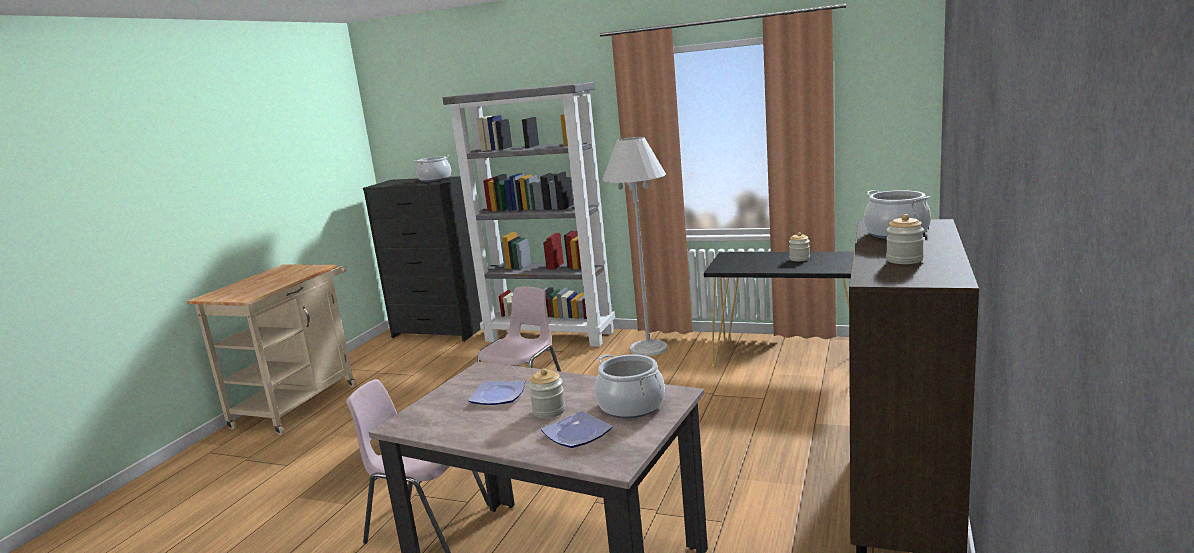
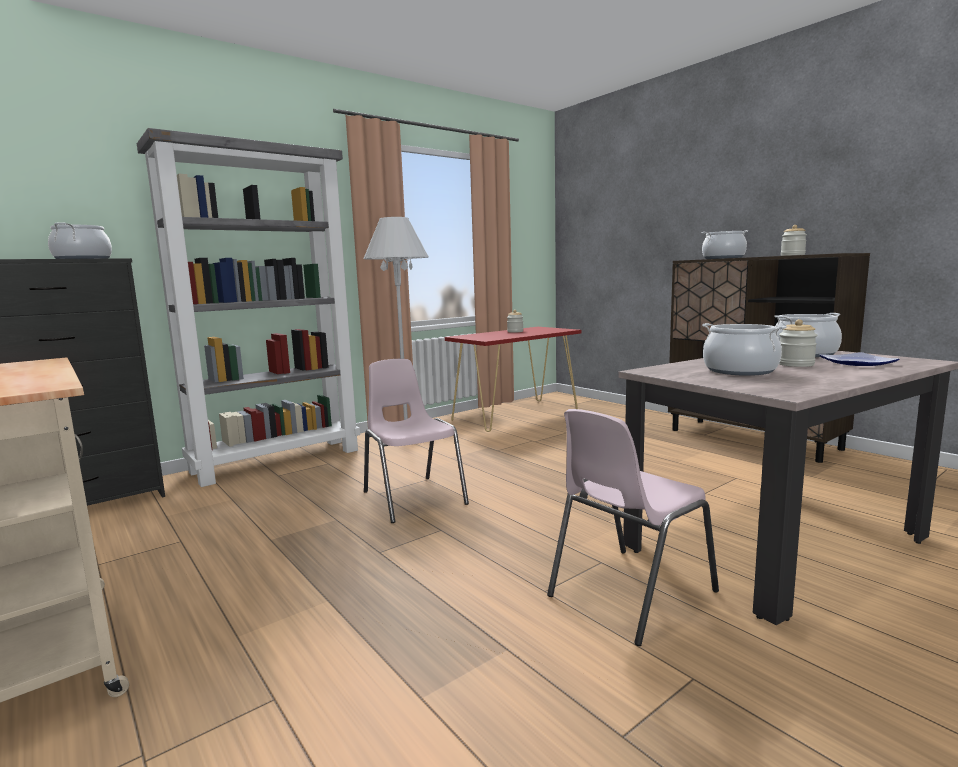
camera: 60 degrees left, 5 degrees down
plate [468,381,525,405] -> cooking pot [702,323,787,376]
black console table [704,252,854,368] -> red console table [445,327,581,432]

